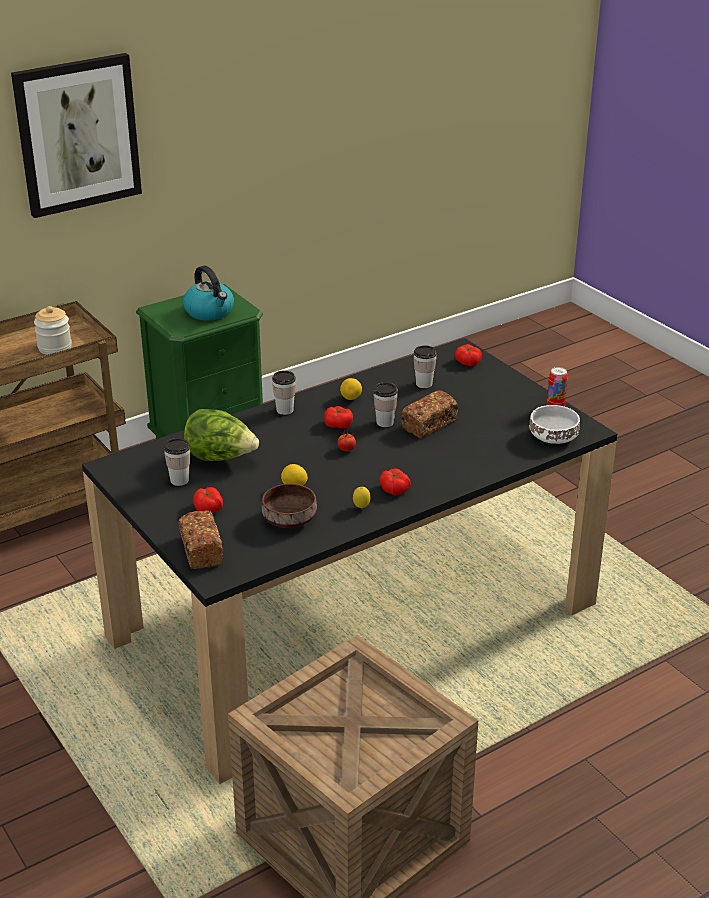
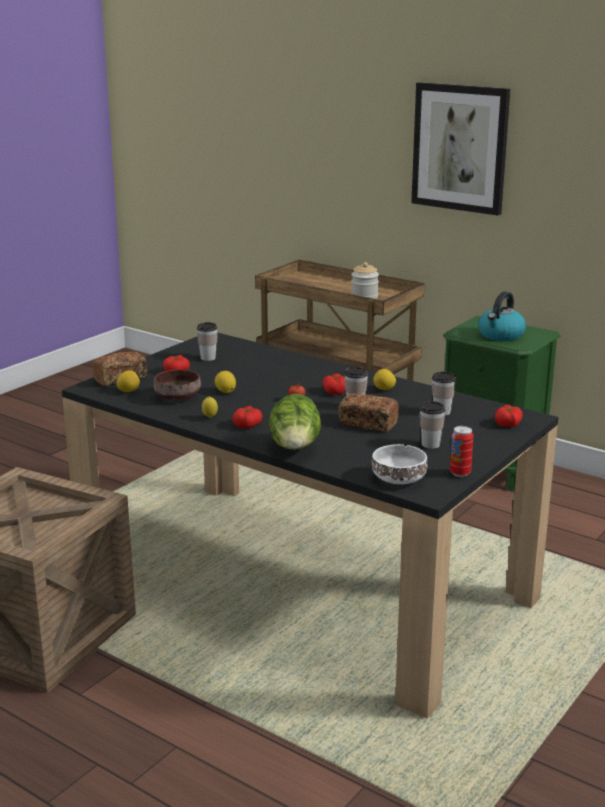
camera: 70 degrees right, 10 degrees down
lettuce [184,409,259,461] -> lettuce moved to [269,394,321,450]
cup [272,371,296,415] -> cup moved to [420,401,445,449]
none -> lemon [117,371,140,392]

